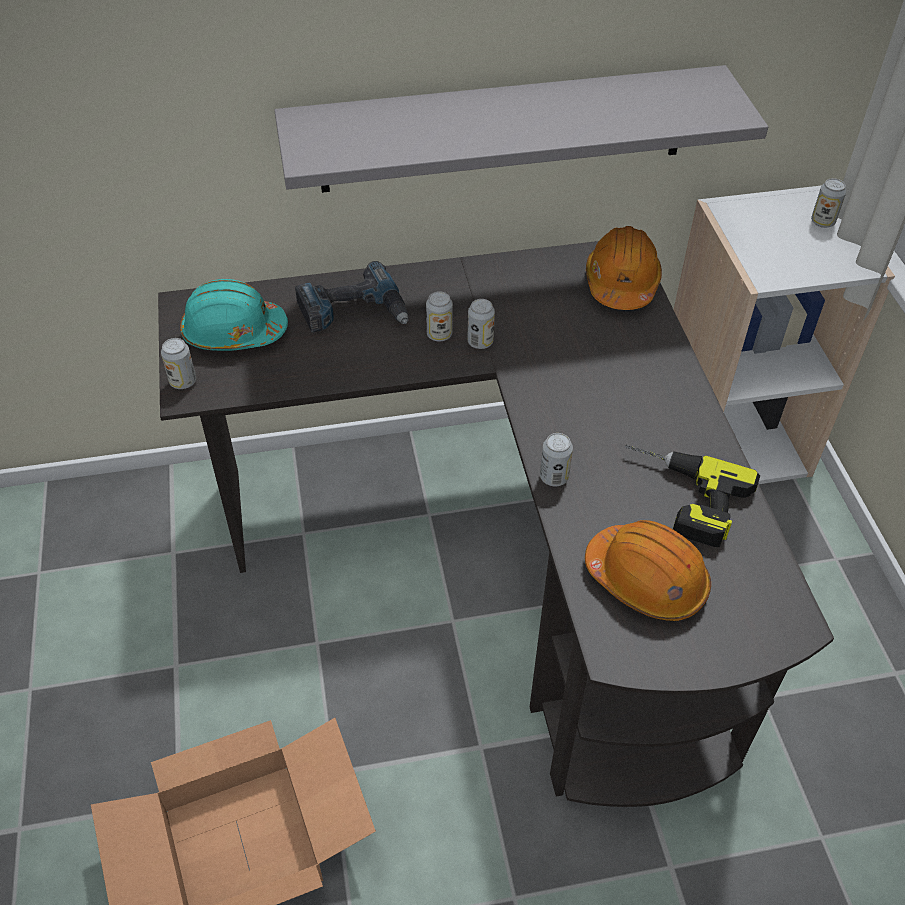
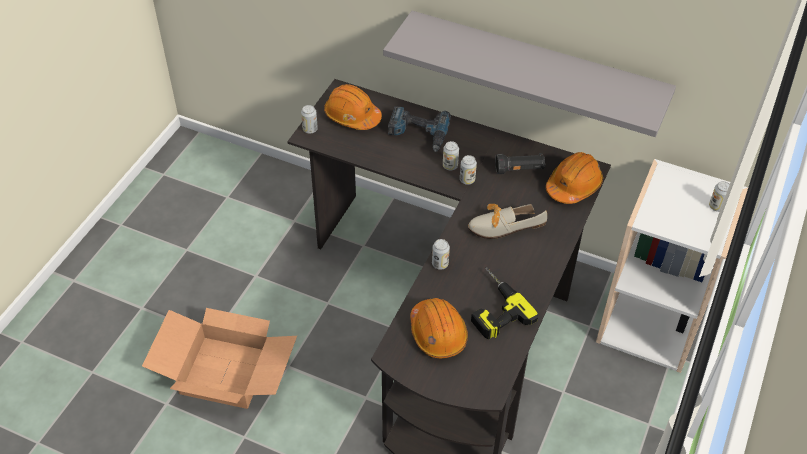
camera: 35 degrees right, 0 degrees up
turquoise hard hat [180,279,288,351] -> orange hard hat [324,84,382,130]
none -> shoe [468,204,547,239]
none -> black flashlight [495,153,546,174]

